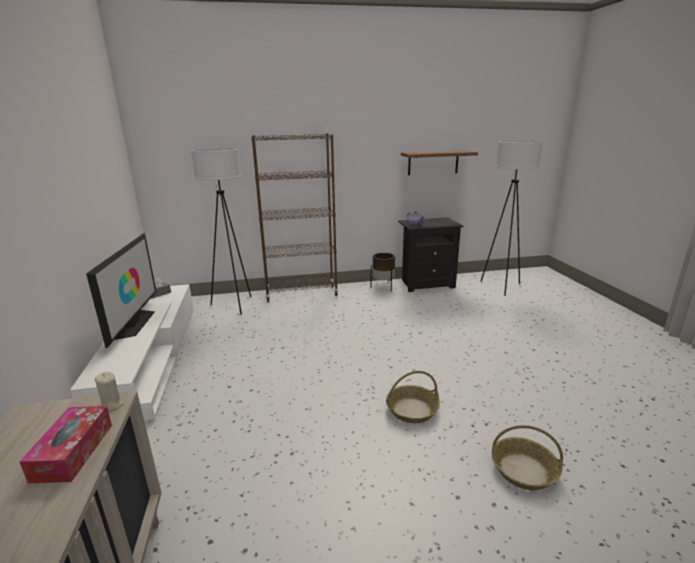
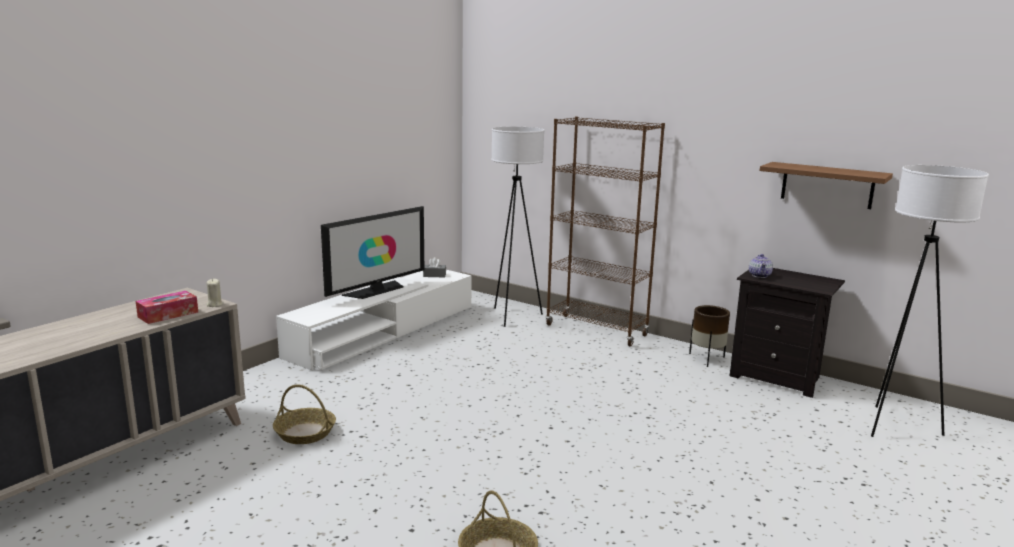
camera: 45 degrees right, 5 degrees down
basket [386,371,440,423] -> basket moved to [273,384,336,444]

